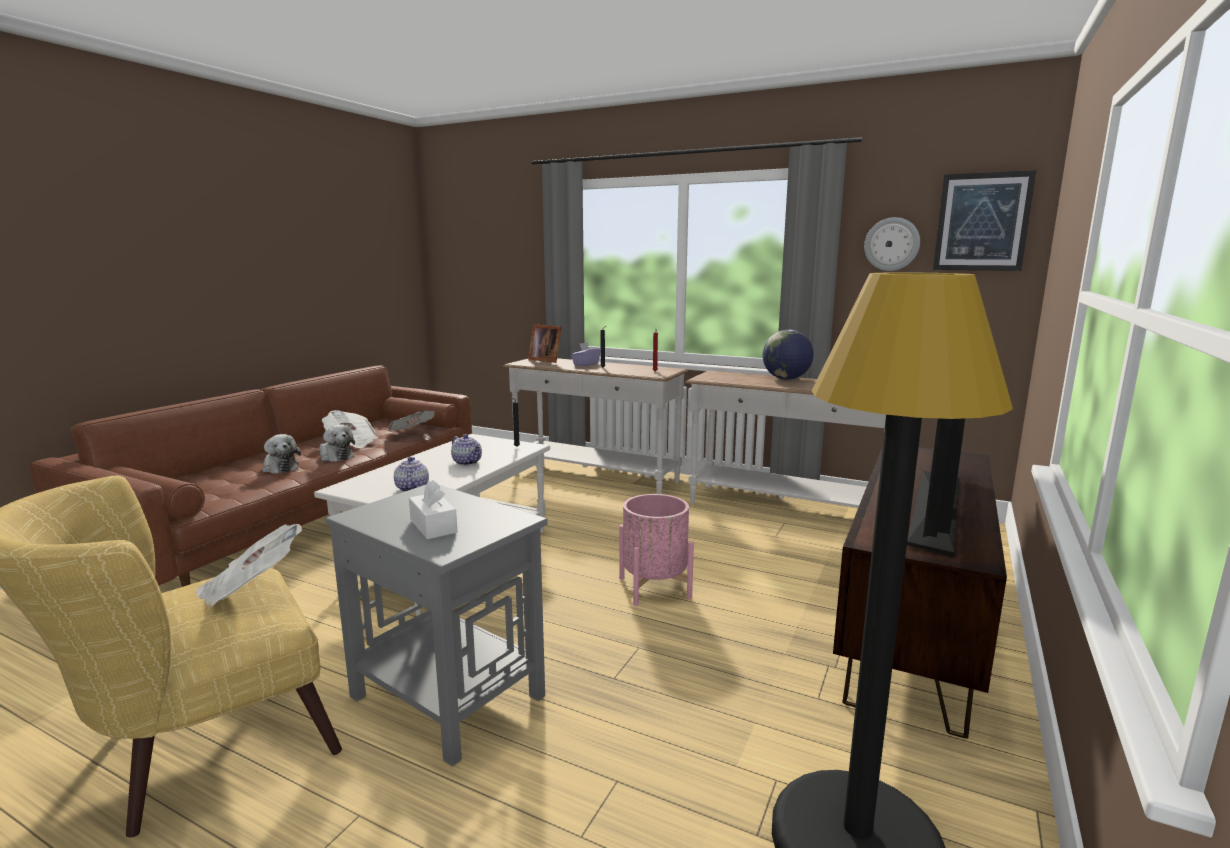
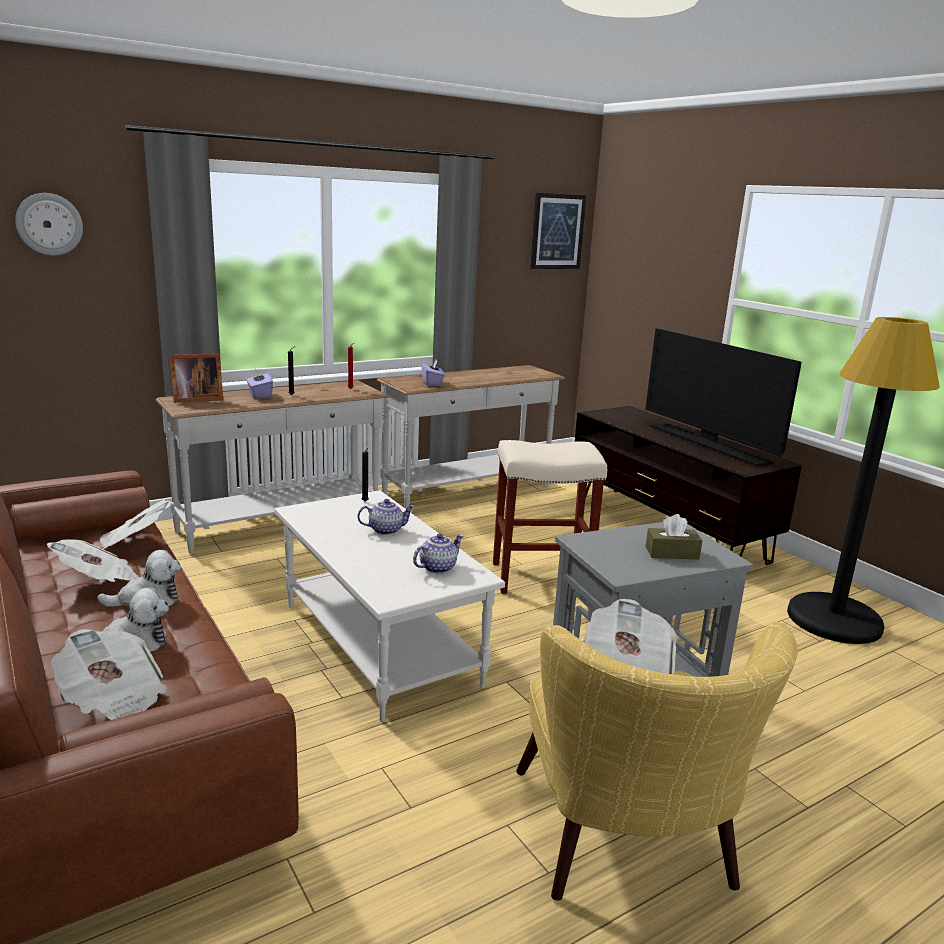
camera: 60 degrees left, 5 degrees up
teapot [394,457,429,492] -> teapot turned 120 degrees clockwise [413,533,463,574]
white tissue box [409,480,457,539] -> brown tissue box [645,514,703,559]
pink planter [619,494,694,606] -> beige stool [493,440,607,594]
globe [762,330,814,380] -> none
wall clock [864,217,920,271] -> wall clock moved to [15,193,83,256]
none -> newspaper [51,629,167,720]
none -> purple tissue box [422,360,445,386]

